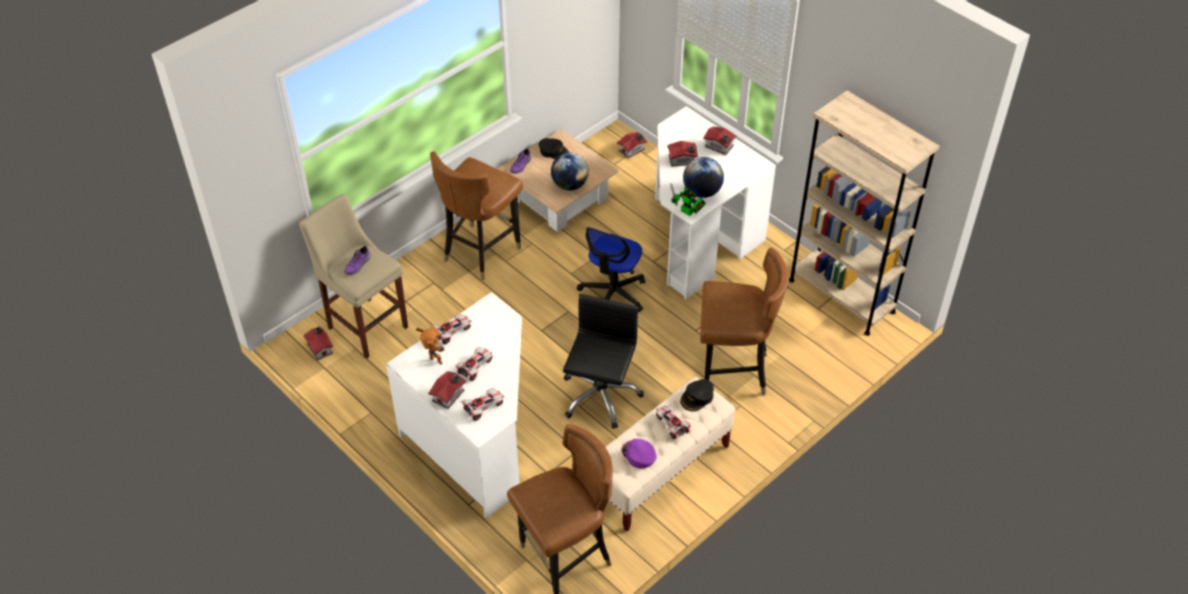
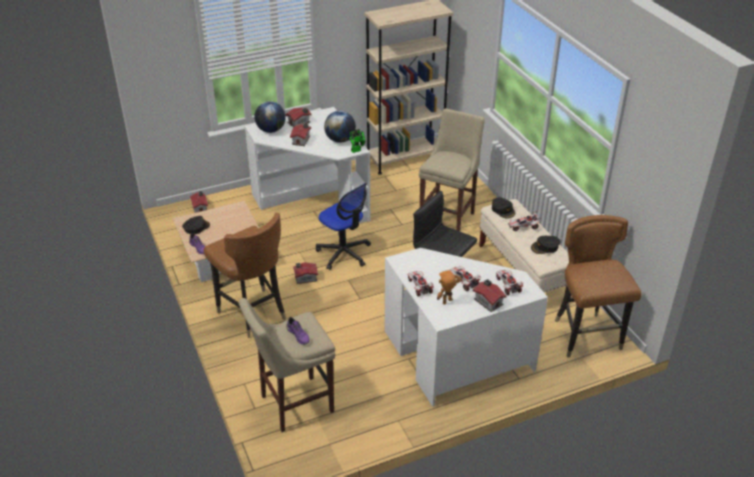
camera: 70 degrees left, 10 degrees down
toy house [303,326,333,360] -> toy house moved to [293,262,318,284]
globe [551,153,589,190] -> globe moved to [254,101,286,133]
purple cap [622,439,657,469] -> black cap [531,236,560,254]
brown chair [700,248,789,395] -> beige stool [419,108,485,231]

